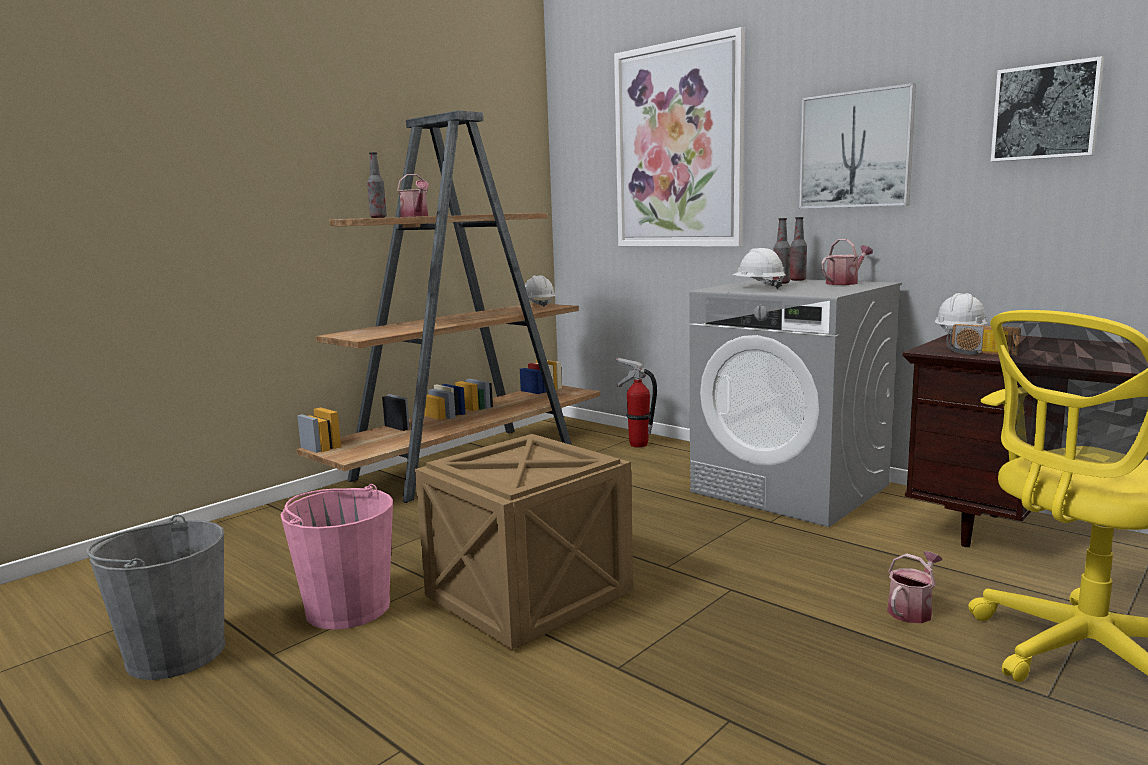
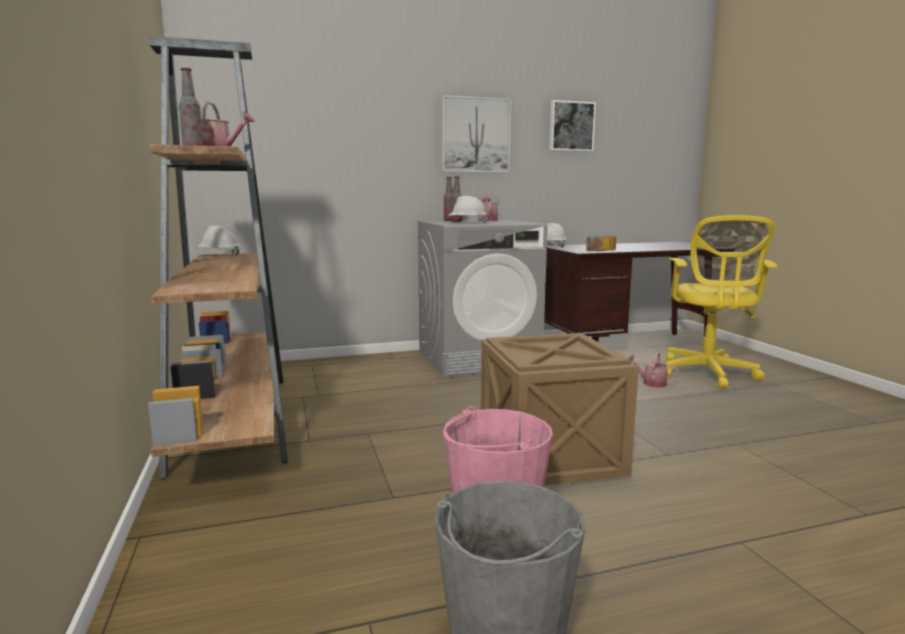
camera: 60 degrees left, 0 degrees up
picture [614,27,745,247] -> none
fire extinguisher [615,357,657,448] -> none
watering can [887,551,943,623] -> watering can turned 45 degrees counterclockwise [628,352,679,388]

